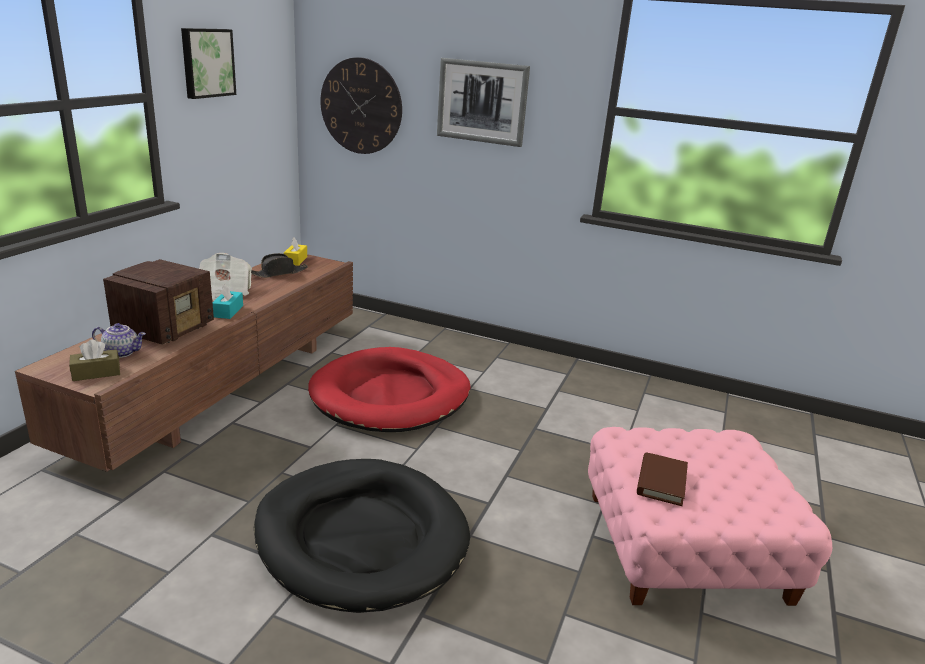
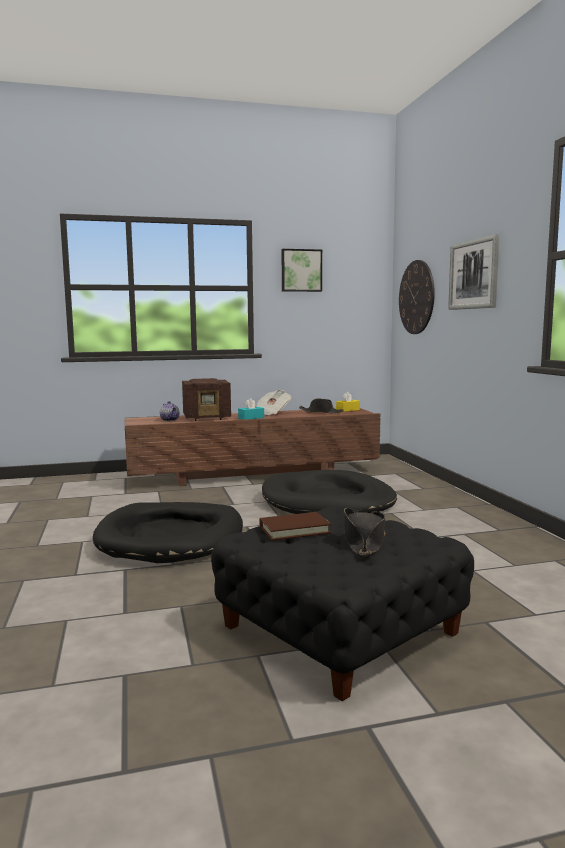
camera: 55 degrees right, 15 degrees down
brown tissue box [69,340,120,381] -> none
red dog bed [308,347,471,432] -> black dog bed [262,470,397,514]
pink ottoman [588,427,832,606] -> black ottoman [211,506,474,701]
none -> black hat [344,508,386,555]

